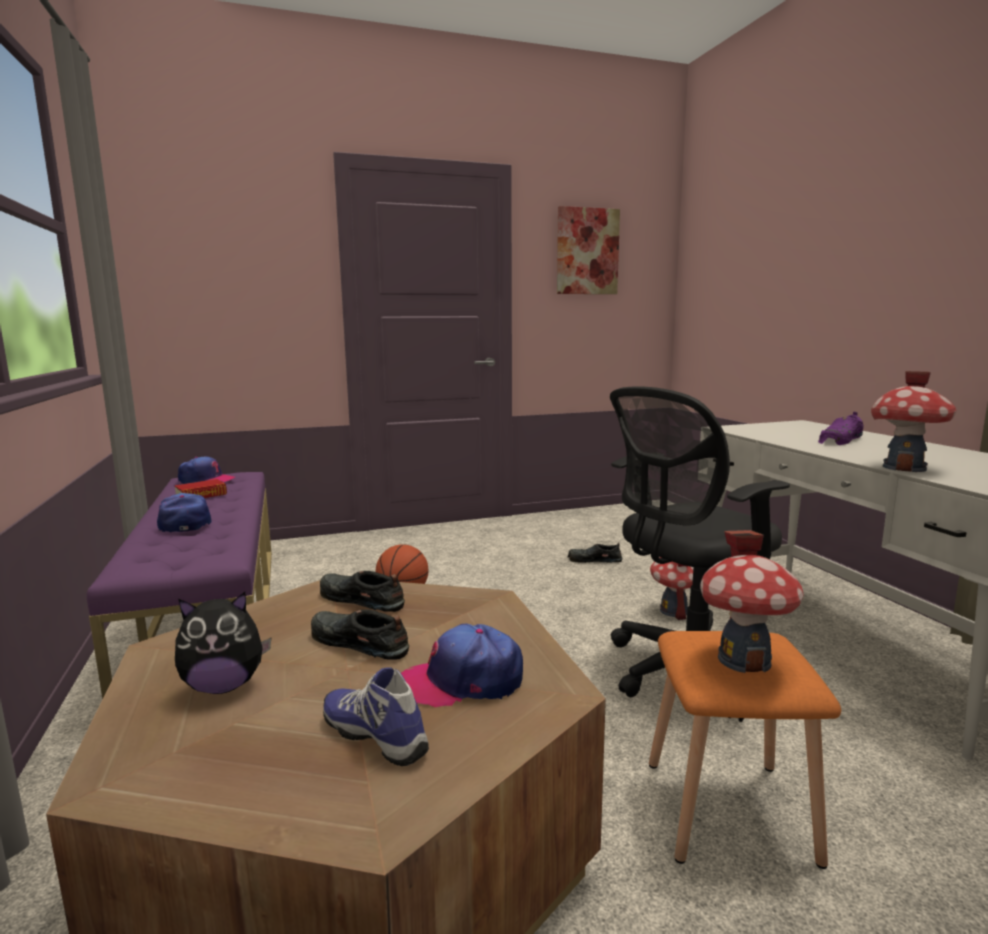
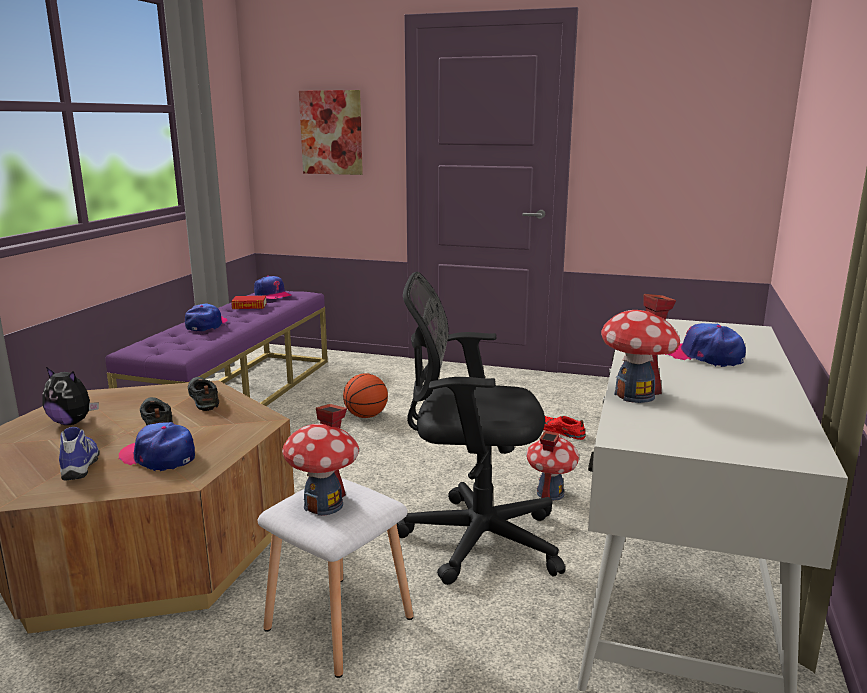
camera: 35 degrees right, 5 degrees up
picture [557,206,620,294] -> picture moved to [299,90,363,175]
black shoe [567,543,623,563] -> red shoe [543,416,586,440]
orange stool [649,631,841,869] -> white stool [258,478,413,678]
purple shoe [818,412,864,445] -> cap [665,323,746,367]

